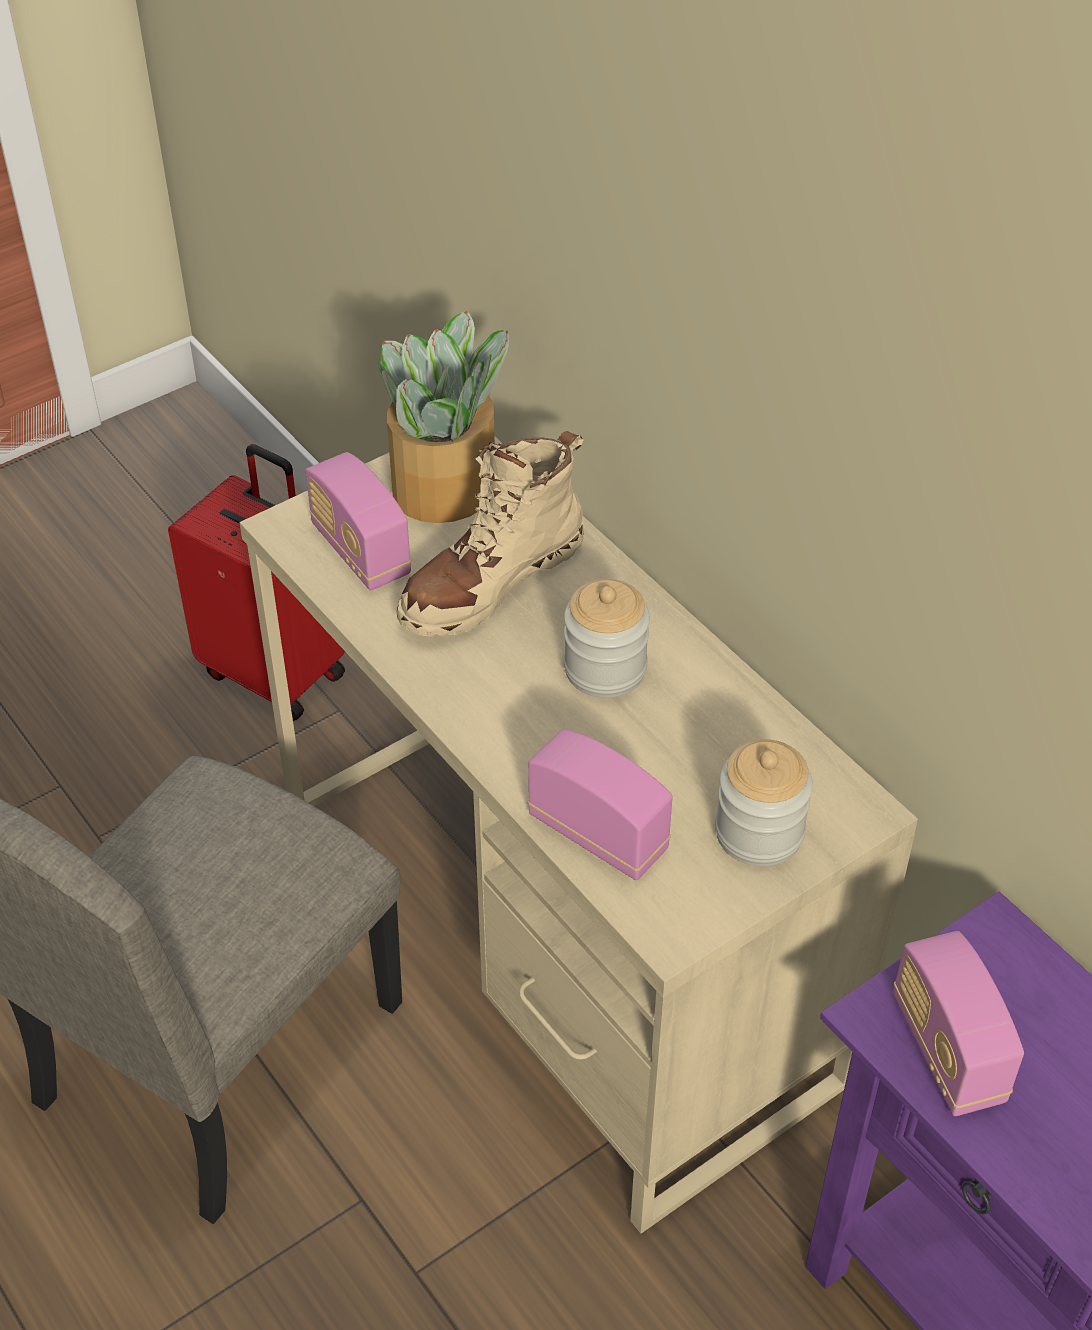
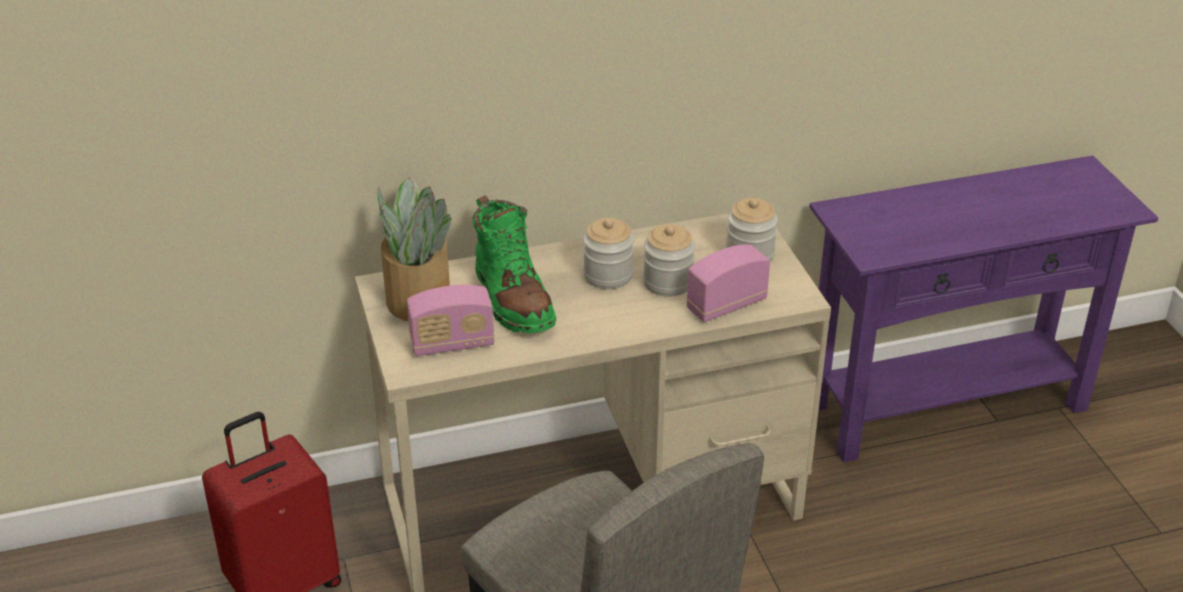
camera: 70 degrees left, 10 degrees down
beige boot [396,431,584,637] -> green boot [472,195,556,334]
radio [893,931,1024,1116] -> none
none -> jar [643,225,695,296]

